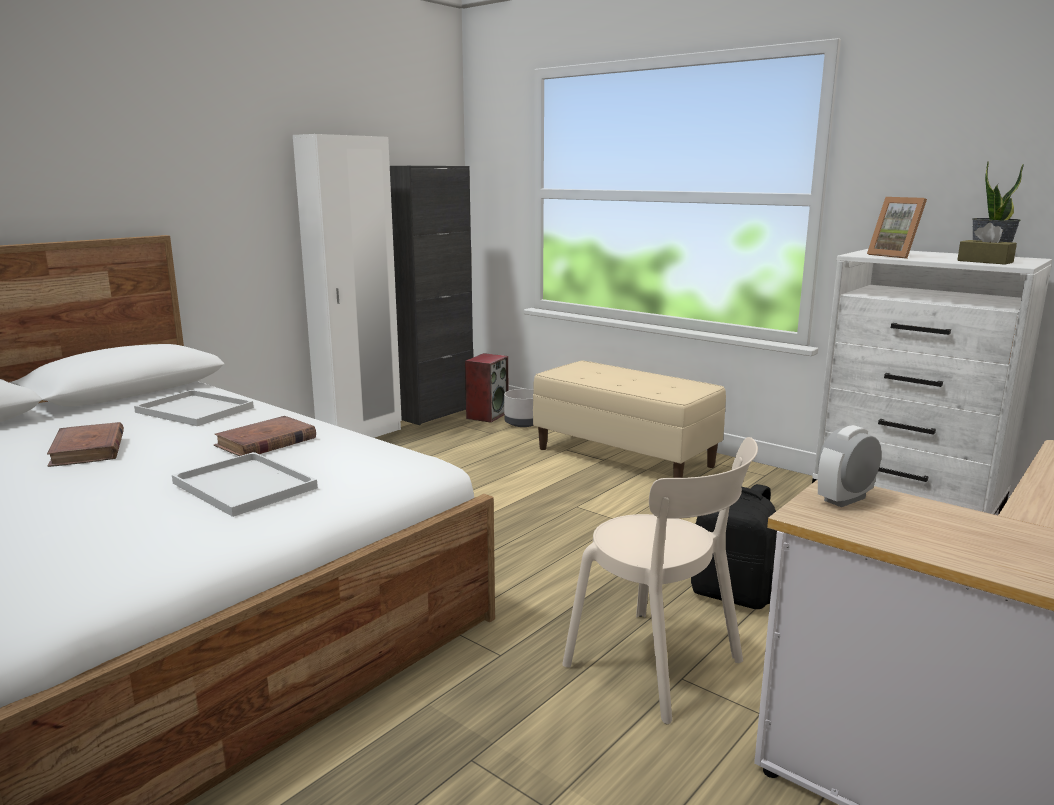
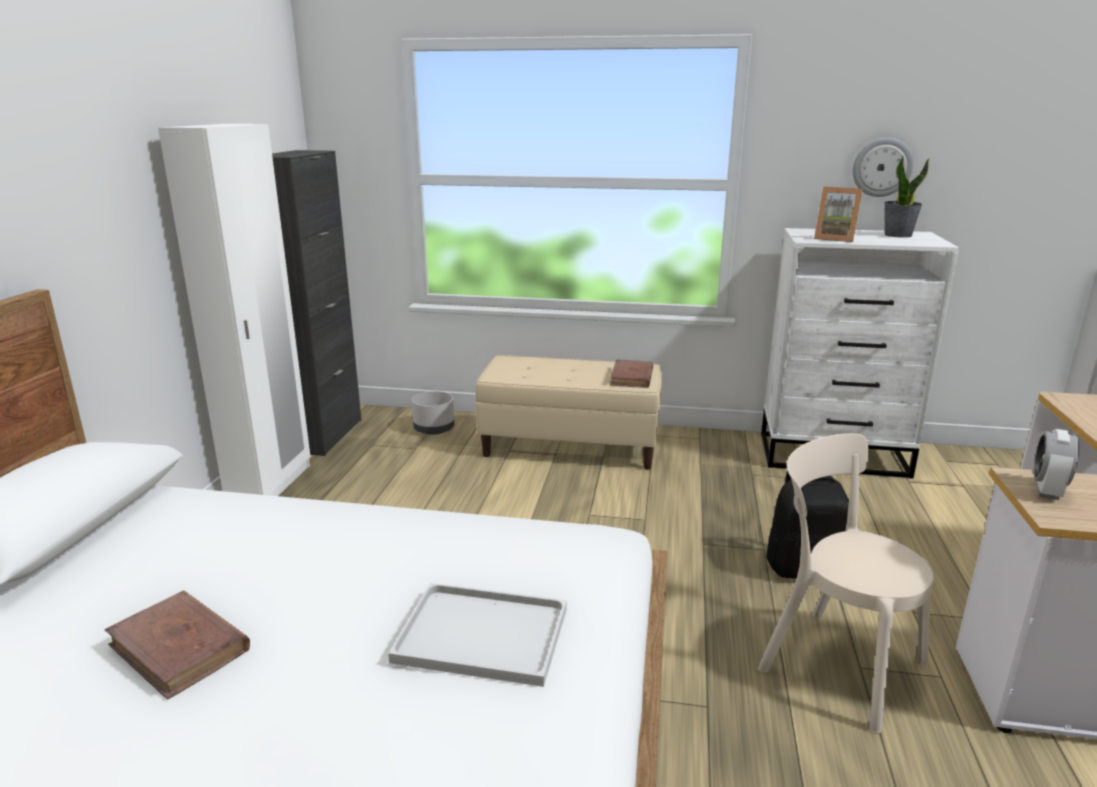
camera: 30 degrees left, 5 degrees up
white tray [134,390,254,426] -> none
brown book [214,416,316,456] -> brown book moved to [609,360,653,388]
speaker [465,353,508,423] -> none
beige chair [562,437,758,724] -> beige chair turned 150 degrees counterclockwise [758,433,934,733]
brown tissue box [957,223,1017,265] -> none
none -> wall clock [852,138,914,197]

